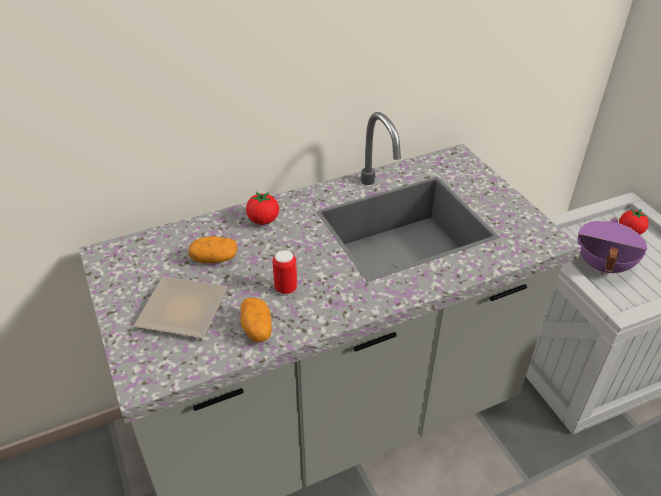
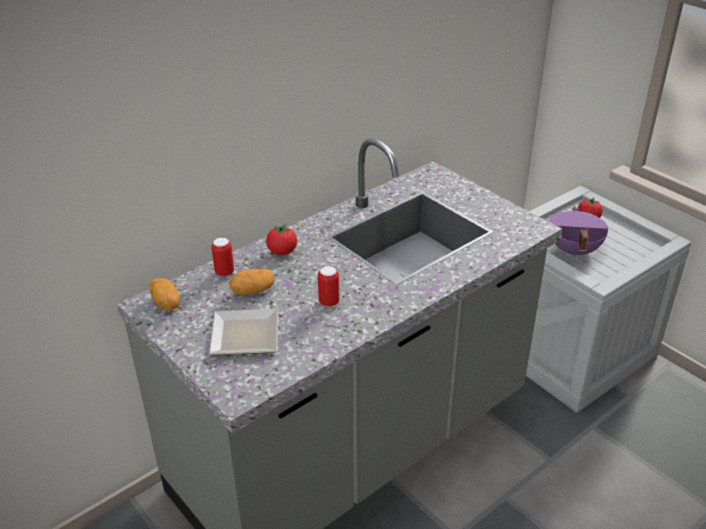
camera: 15 degrees left, 5 degrees down
potato [241,297,272,343] -> potato moved to [149,278,180,311]
none -> can [211,237,234,277]

